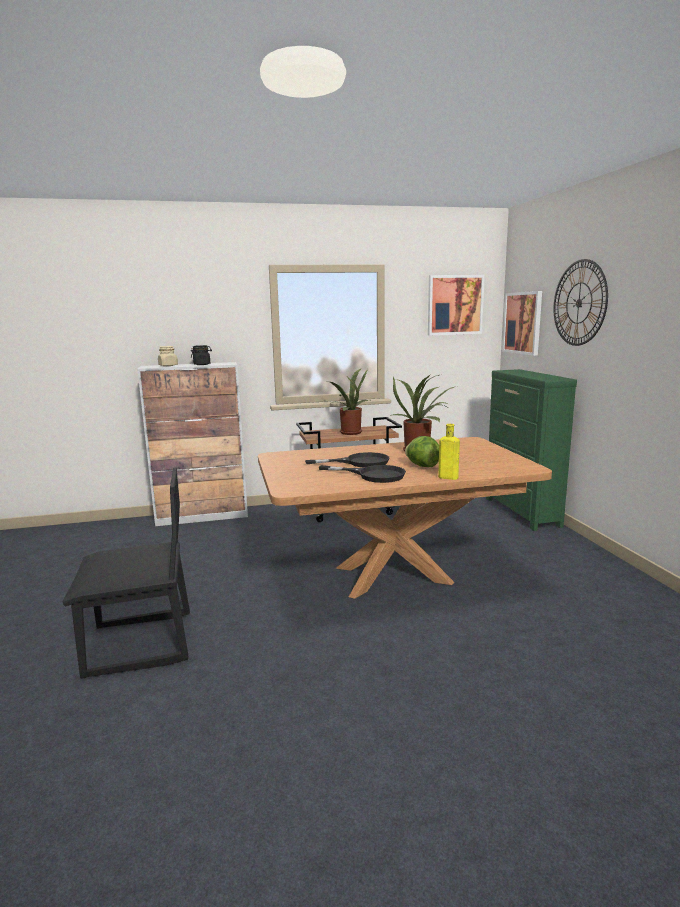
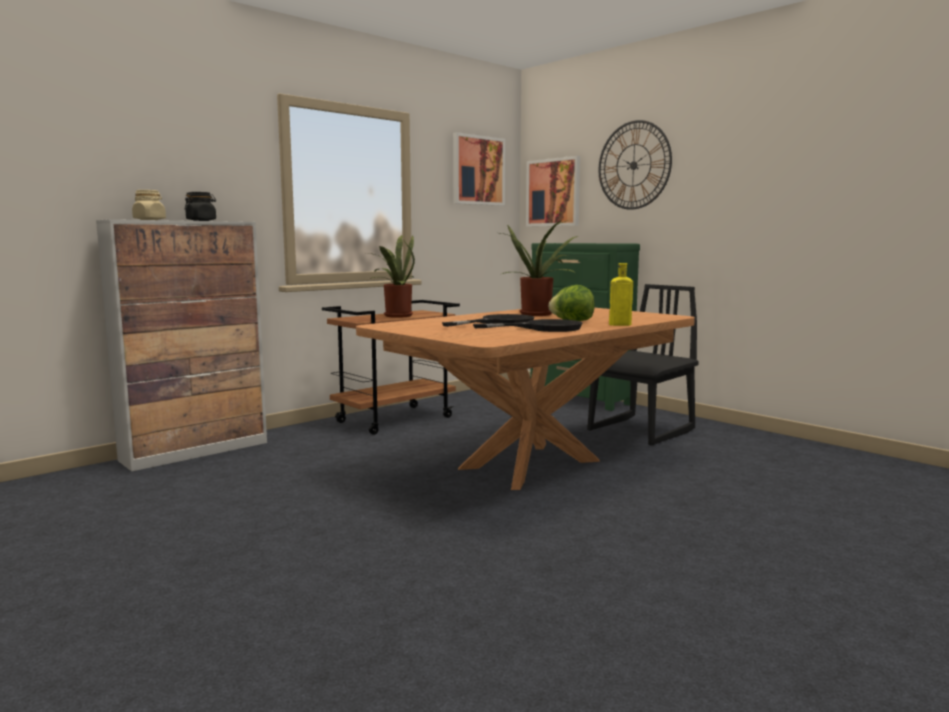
camera: 30 degrees left, 5 degrees down
black chair [62,467,190,679] -> black chair moved to [587,284,699,446]

